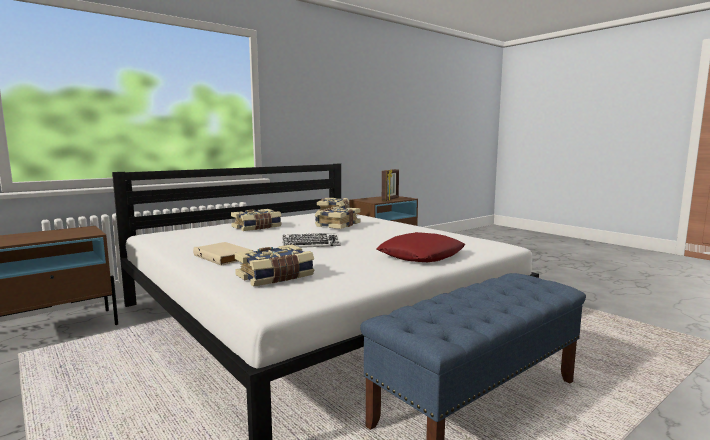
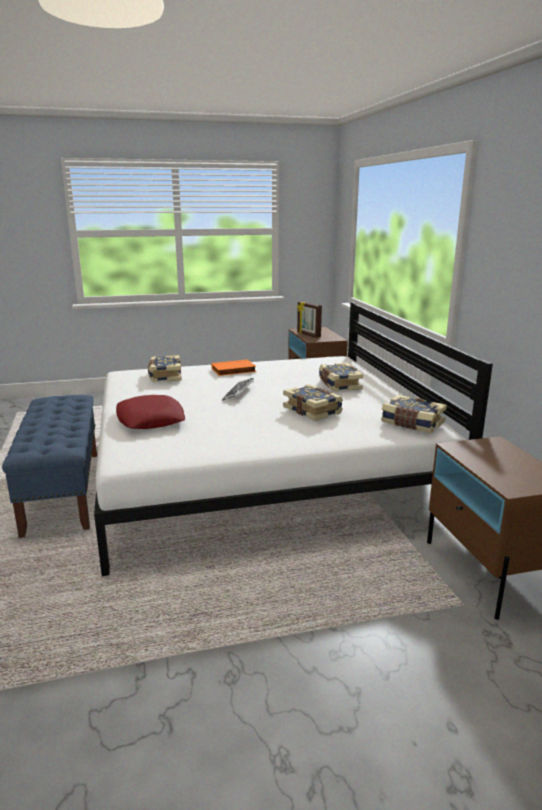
camera: 115 degrees right, 10 degrees up
beige book [193,242,253,266] -> orange book [212,359,256,376]
picture frame [382,169,399,201] -> picture frame moved to [297,301,322,338]

